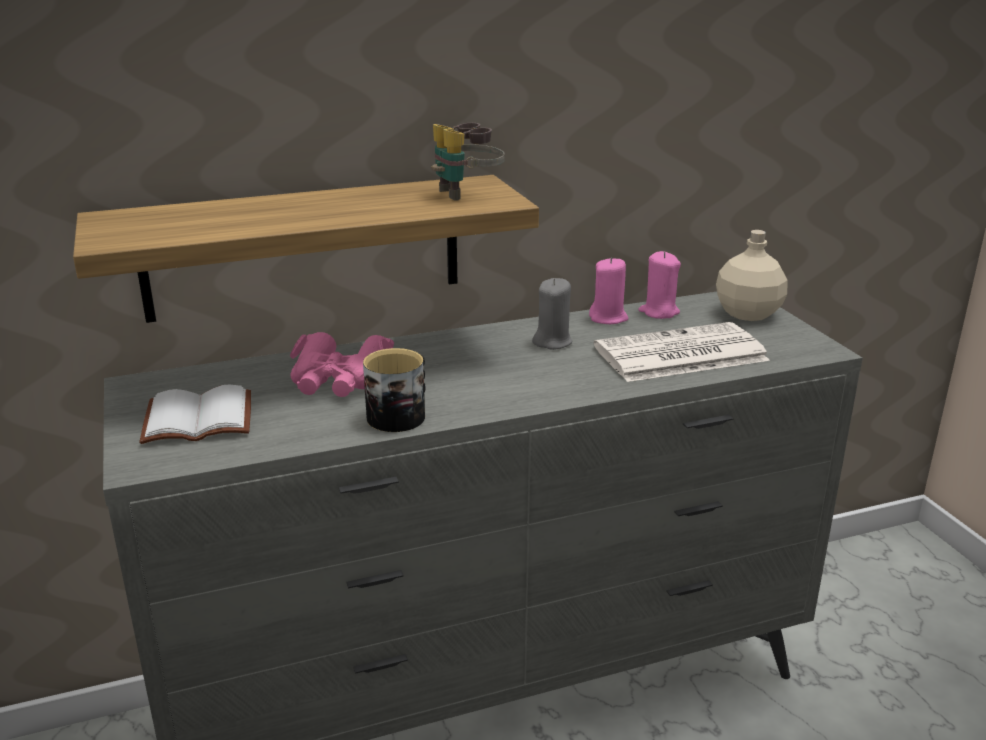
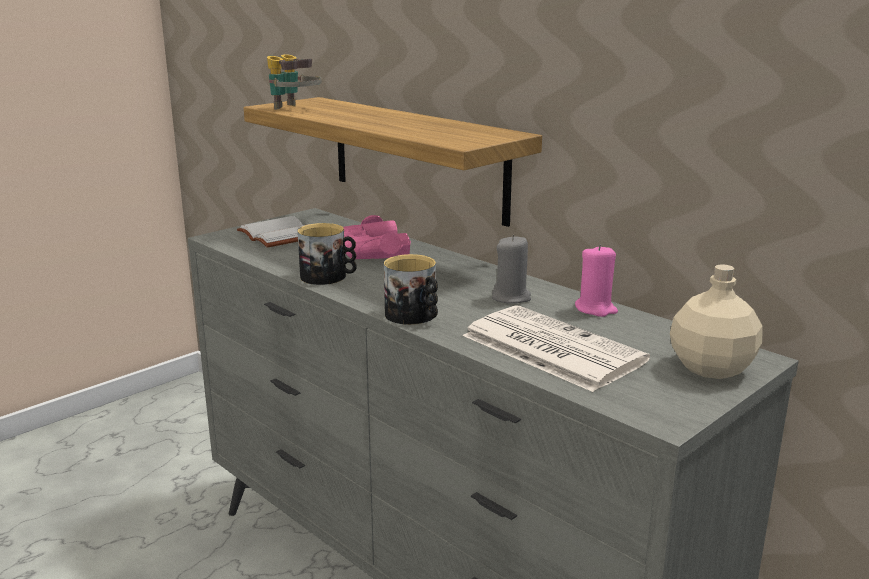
camera: 65 degrees right, 5 degrees down
binoculars [431,123,505,201] -> binoculars moved to [267,54,322,110]
pink candle [638,251,681,319] -> none
none -> mug [384,254,438,325]

